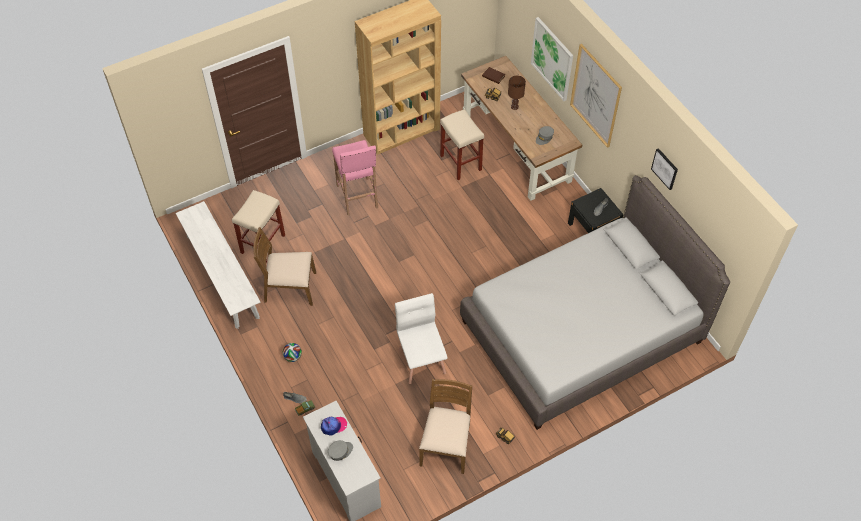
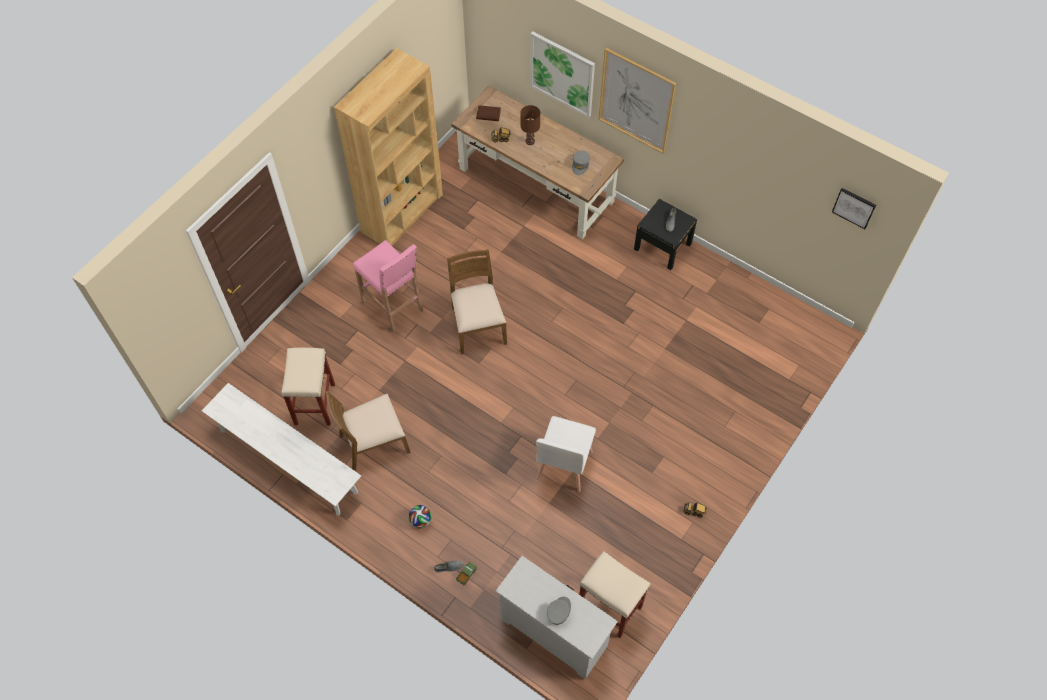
camera: 25 degrees left, 5 degrees up
cap [321,416,347,436] -> none
white chair [395,293,447,384] -> white chair turned 120 degrees counterclockwise [536,416,596,492]
brown chair [419,379,472,474] -> brown chair moved to [447,249,507,355]
beige stool [440,109,484,180] -> beige stool moved to [579,551,650,638]
grey bed [460,175,730,430] -> none
picture [651,148,678,190] -> picture moved to [832,188,876,229]

